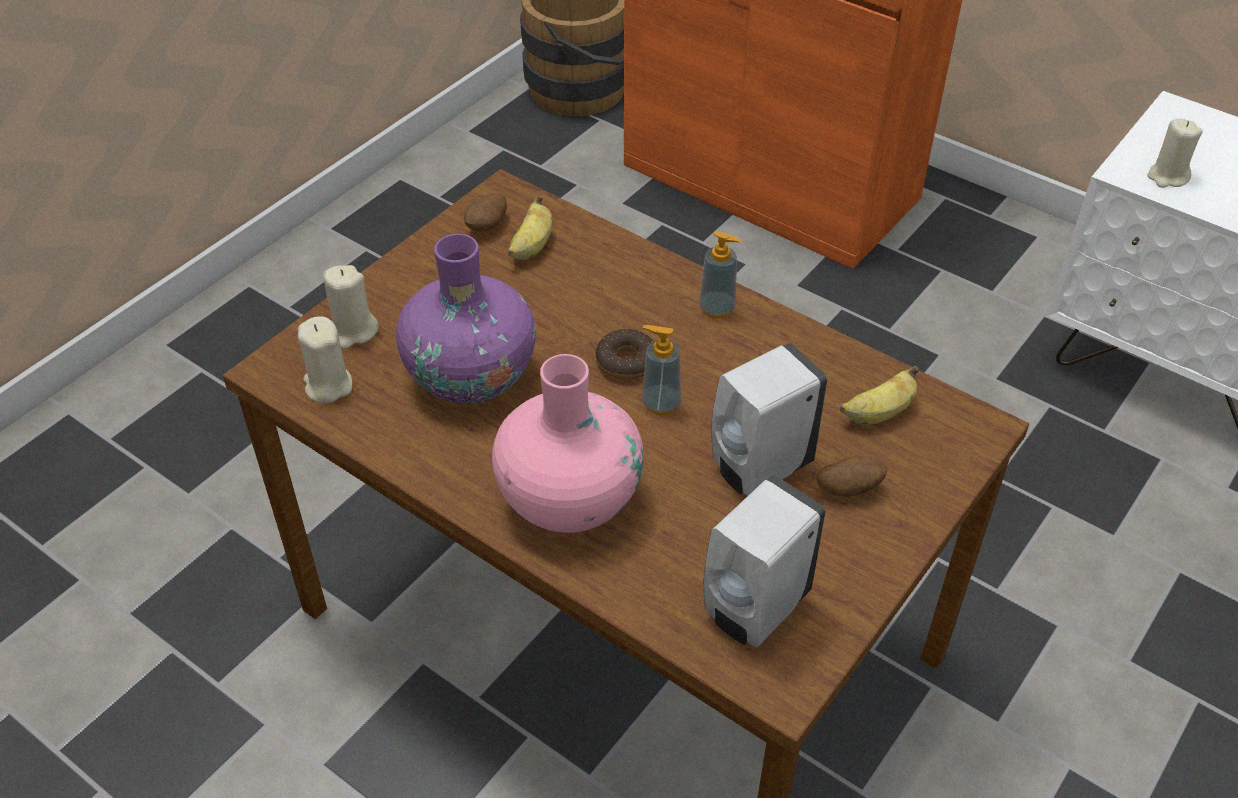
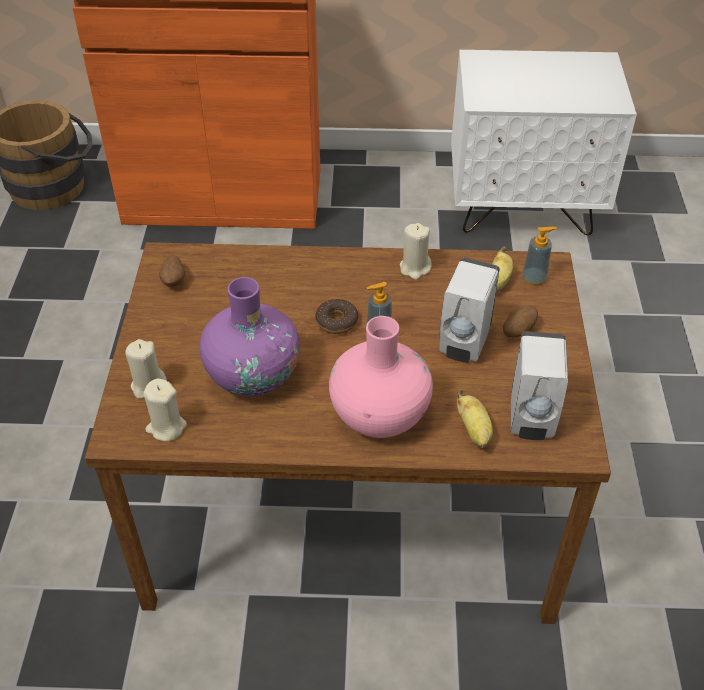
camera: 35 degrees left, 0 degrees up
banana [507,196,553,260] -> banana moved to [456,389,493,448]
soap dispenser [699,231,741,319] -> soap dispenser moved to [522,227,557,286]
beige candle [1148,118,1203,188] -> beige candle moved to [400,223,432,280]

